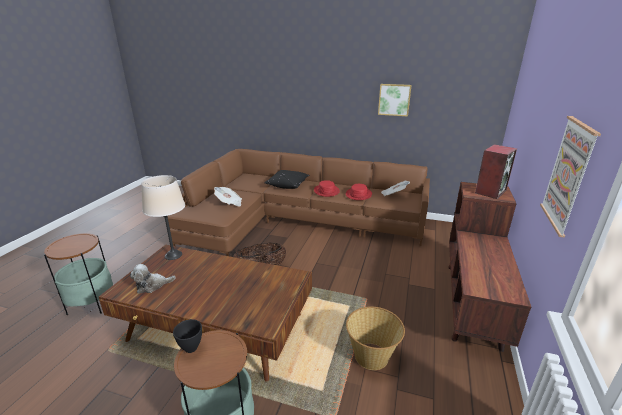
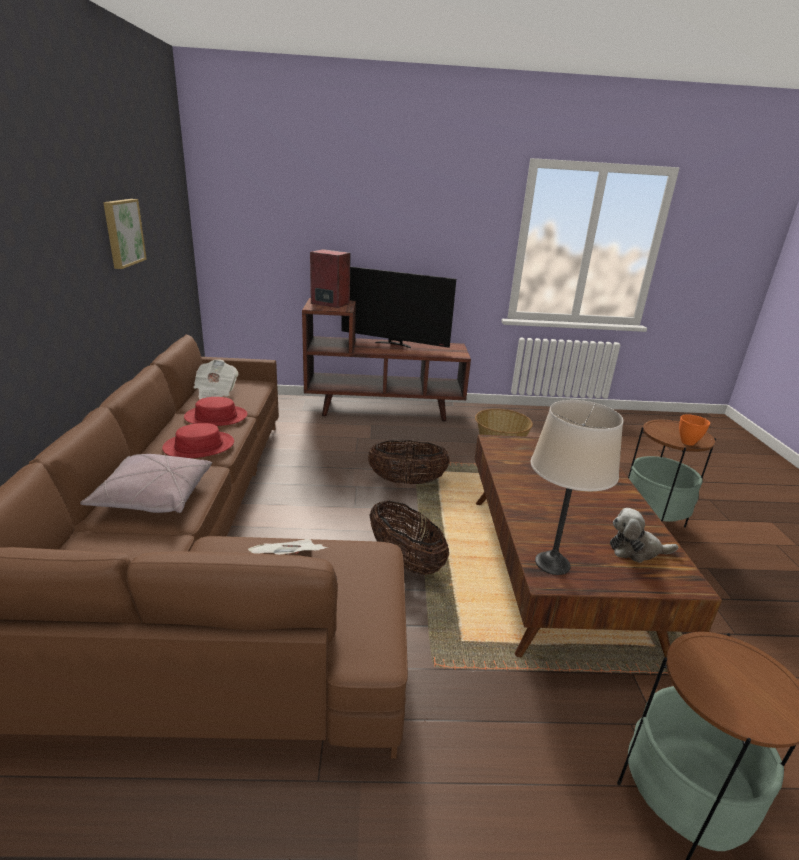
camera: 110 degrees left, 0 degrees up
plush toy [130,264,176,294] -> plush toy turned 135 degrees clockwise [610,508,678,563]
black bowl [173,319,202,353] -> orange bowl [679,414,710,446]
black pillow [265,170,309,189] -> purple pillow [80,454,212,513]
picture [540,116,601,238] -> none
none -> television [341,267,456,348]
none -> basket [368,440,450,484]

